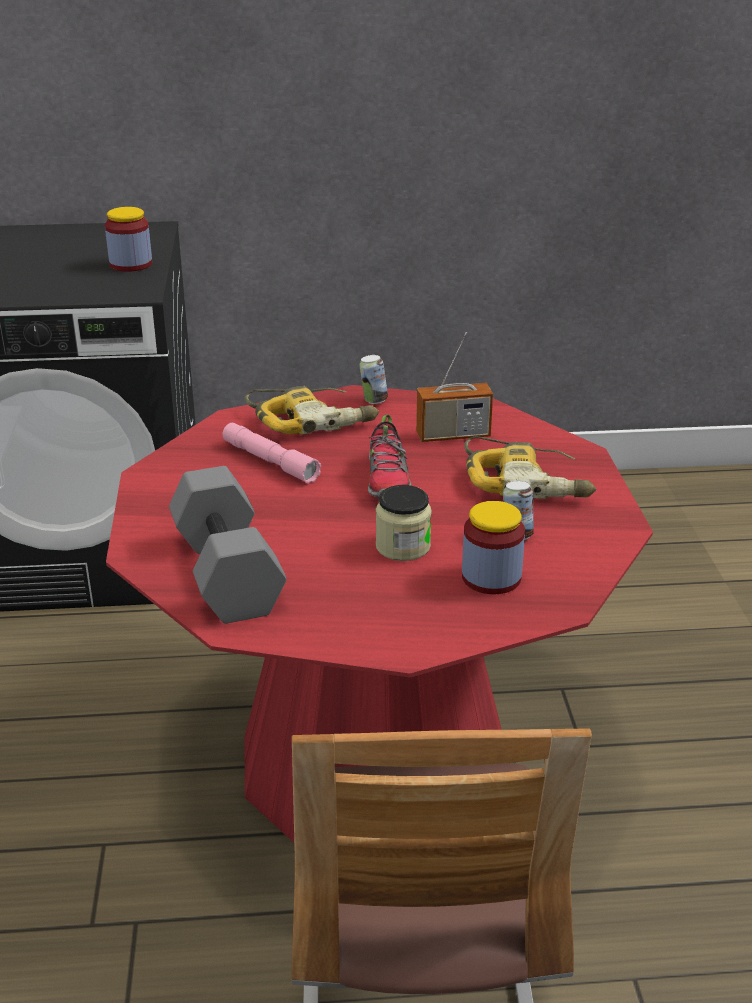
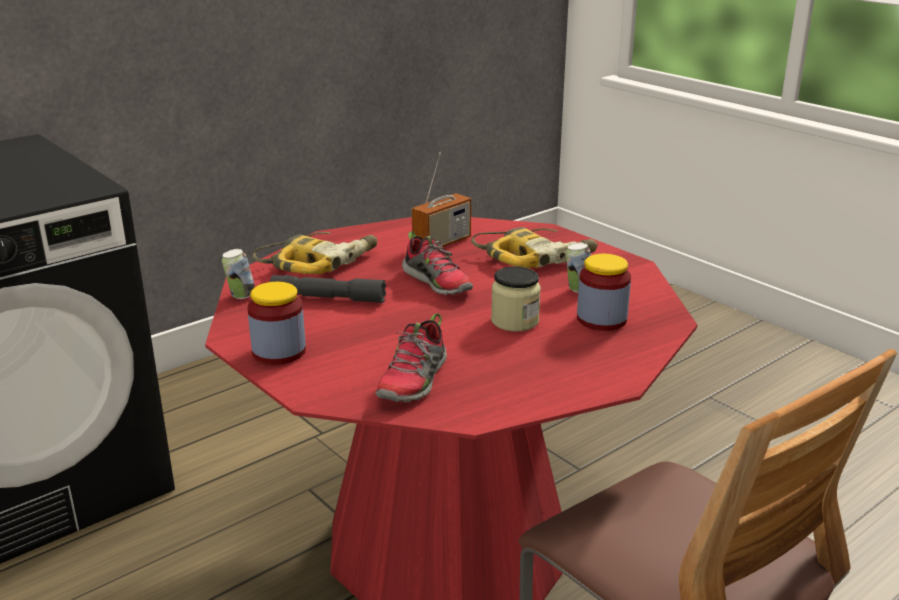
camera: 35 degrees left, 5 degrees down
jar [105,207,152,272] -> jar moved to [247,282,306,364]
grey dumbbell [169,466,287,624] -> shoe [375,313,447,402]
pink flashlight [223,423,321,483] -> grey flashlight [270,275,386,303]
can [359,355,388,404] -> can moved to [222,249,255,299]

